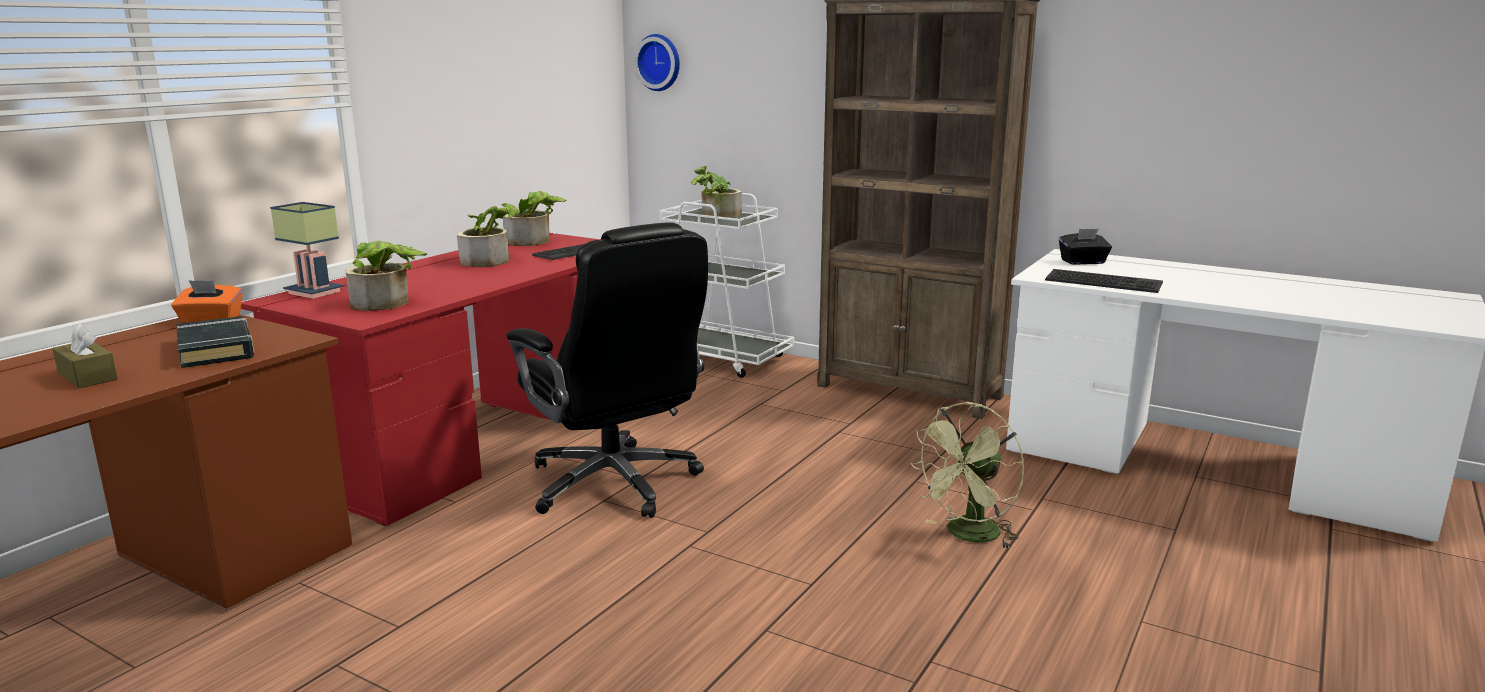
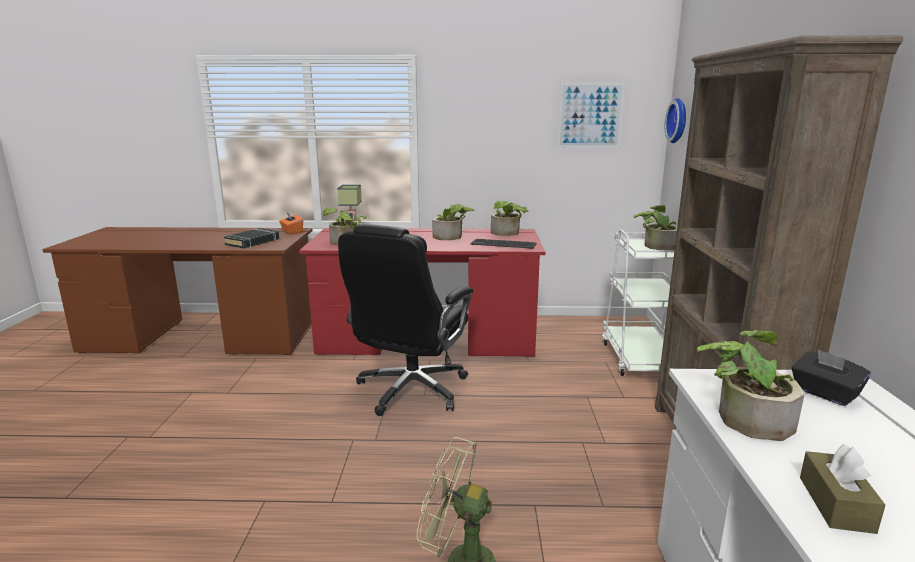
camera: 60 degrees right, 0 degrees up
brown tissue box [52,323,118,388] -> brown tissue box moved to [800,444,885,534]
keyboard [1045,269,1163,293] -> potted plant [697,330,805,441]
none -> picture [557,83,625,148]

